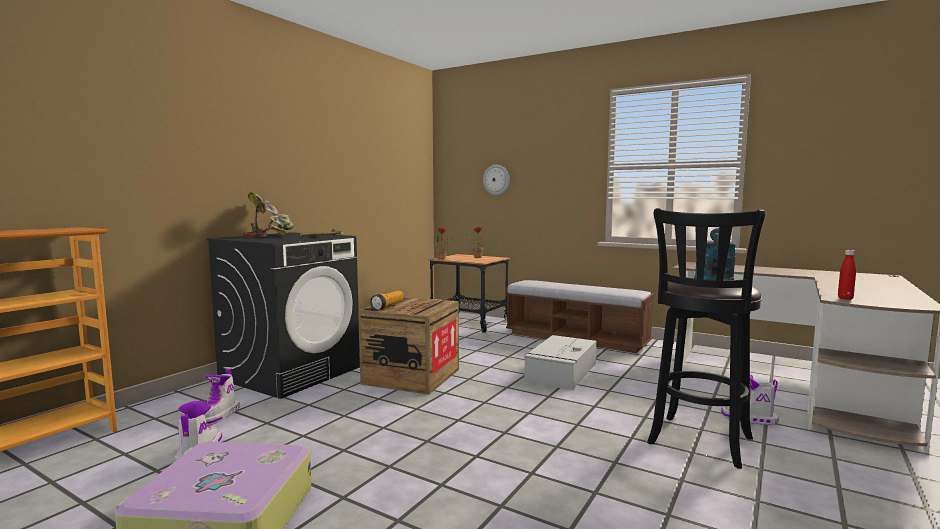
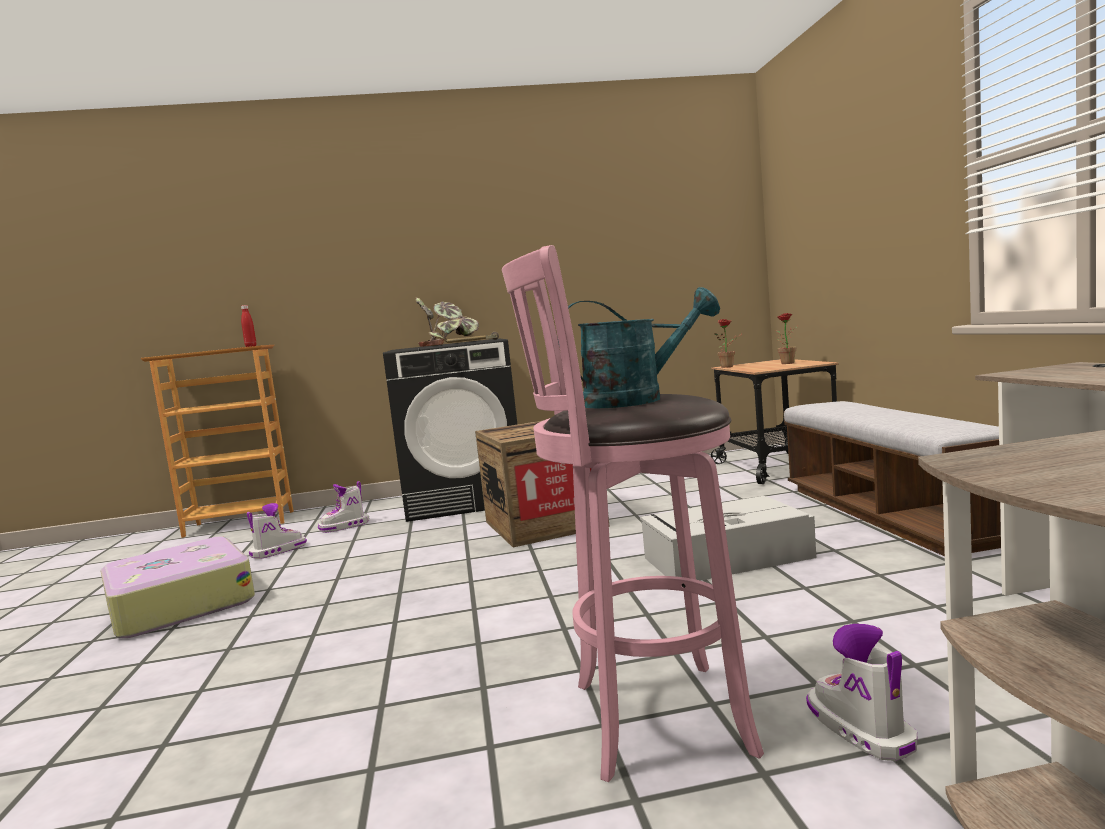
camera: 50 degrees right, 0 degrees up
flashlight [370,291,404,310] -> none
wall clock [483,164,510,195] -> none
black stool [647,208,765,469] -> pink stool [502,245,764,782]
red bottle [838,250,856,300] -> red bottle moved to [241,305,256,347]

